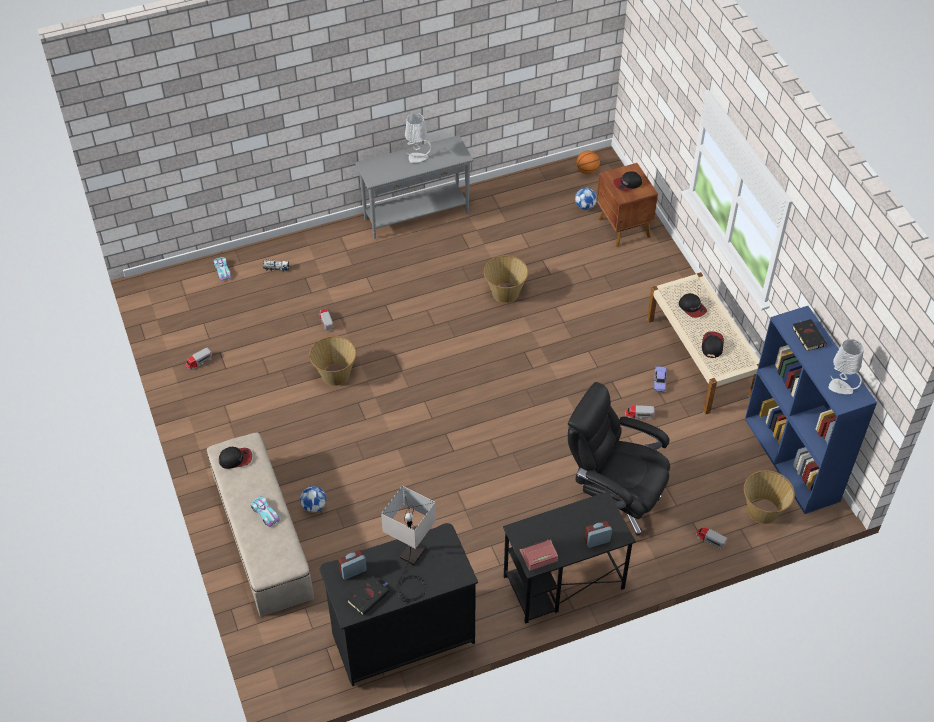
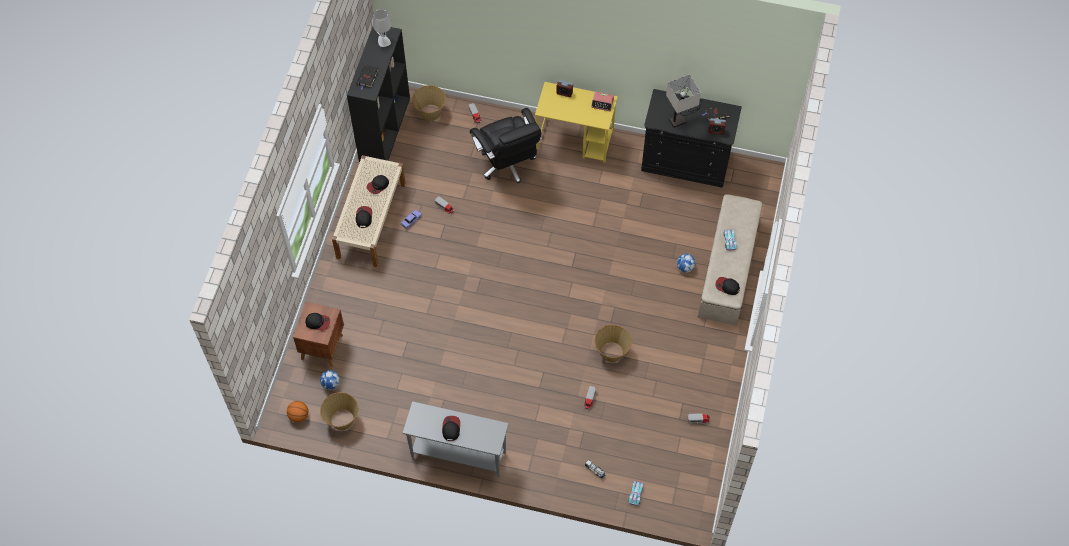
camera: 145 degrees left, 10 degrees up
grey table lamp [405,113,431,163] -> cap [442,416,460,441]
basket [484,255,529,303] -> basket moved to [320,392,358,430]
black desk [503,491,636,624] -> yellow desk [535,82,618,163]
blue bookcase [745,306,877,514] -> black bookcase [347,26,410,164]

